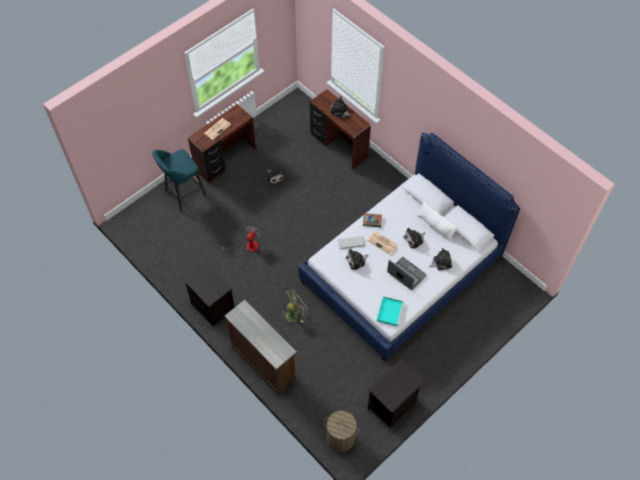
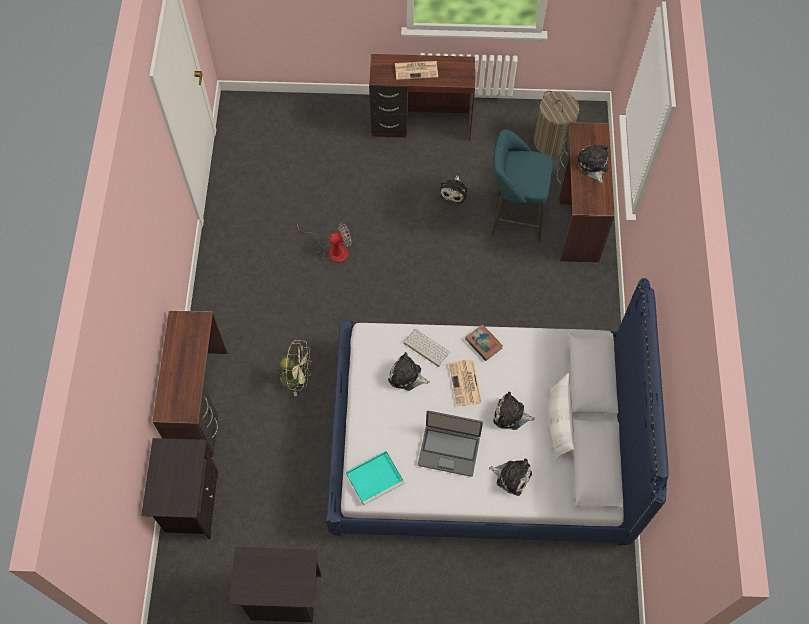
camera: 45 degrees right, 5 degrees up
turquoise stool [152,149,207,211] -> turquoise stool moved to [491,129,553,243]
black nightstand [180,259,235,326] -> black nightstand moved to [141,438,218,539]
brown dresser [225,300,297,396] -> brown desk [152,310,228,457]
laundry basket [324,411,359,452] -> laundry basket moved to [534,91,580,156]
laptop [387,257,427,290] -> laptop turned 105 degrees clockwise [418,411,483,477]

